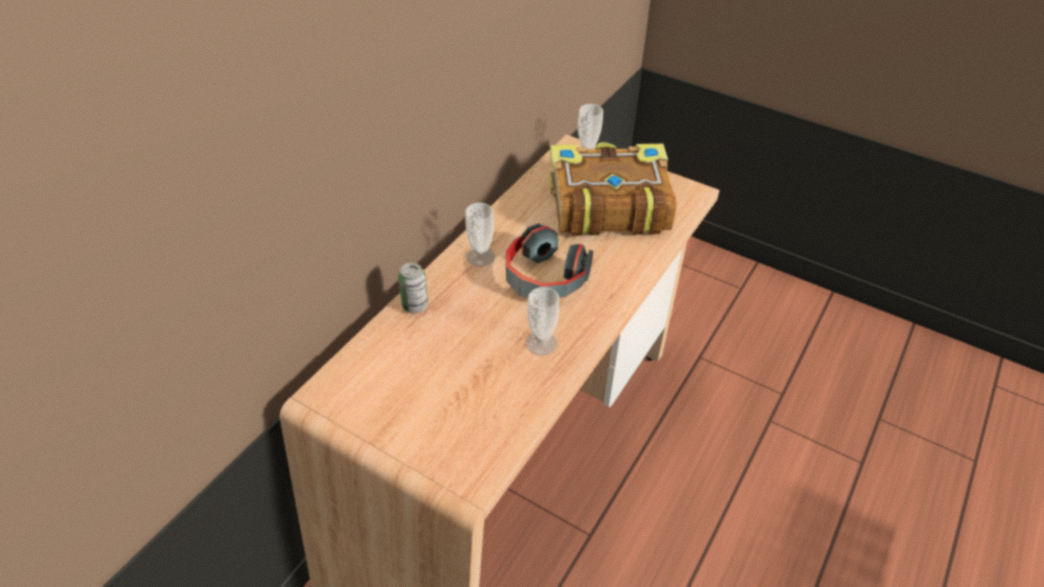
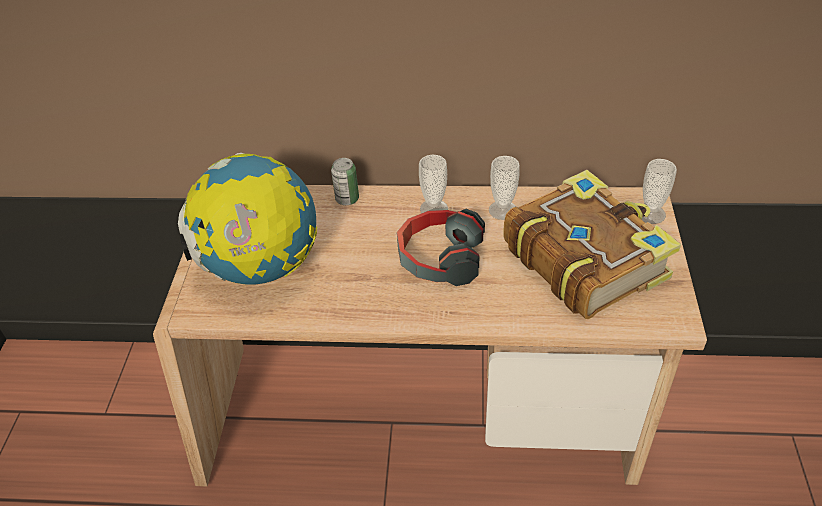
camera: 65 degrees right, 0 degrees up
cup [526,287,559,355] -> cup moved to [489,156,520,220]
none -> globe [178,153,317,285]

